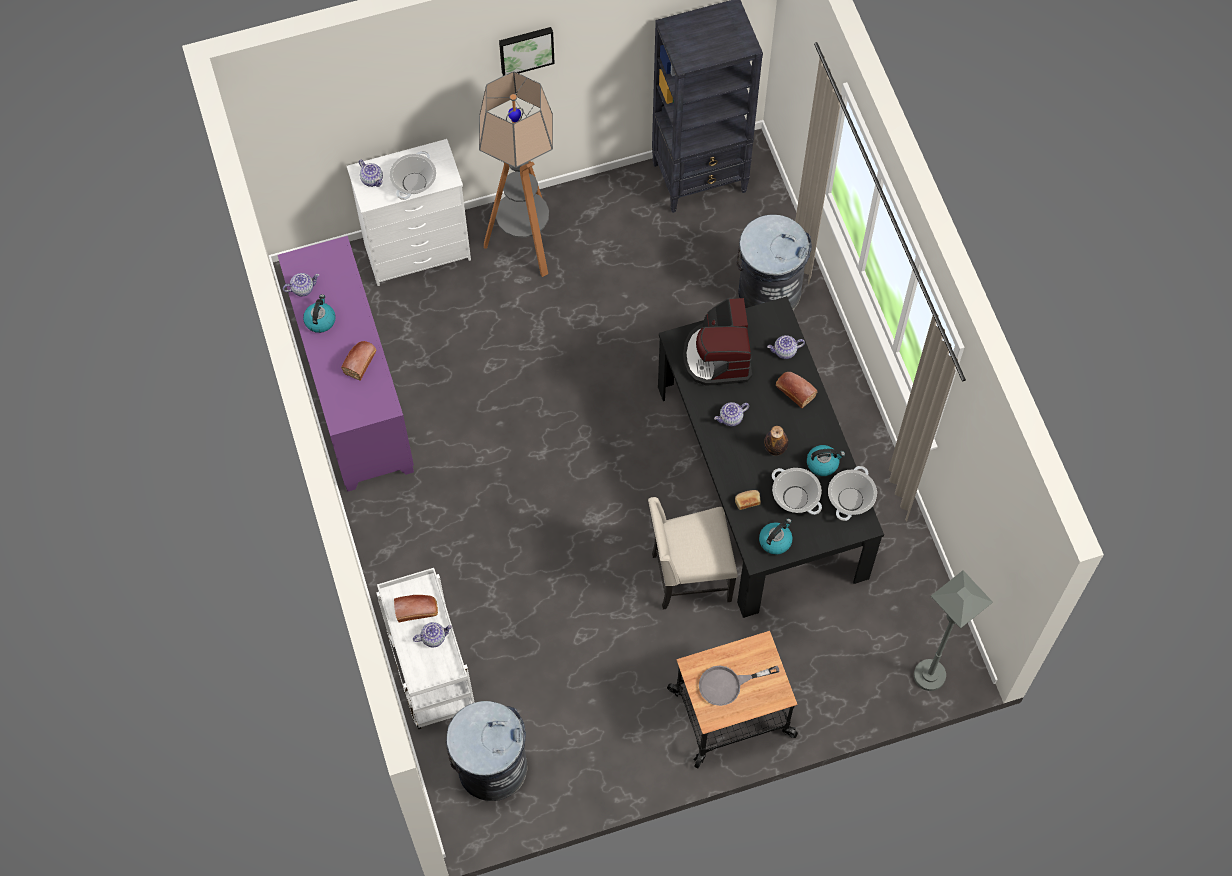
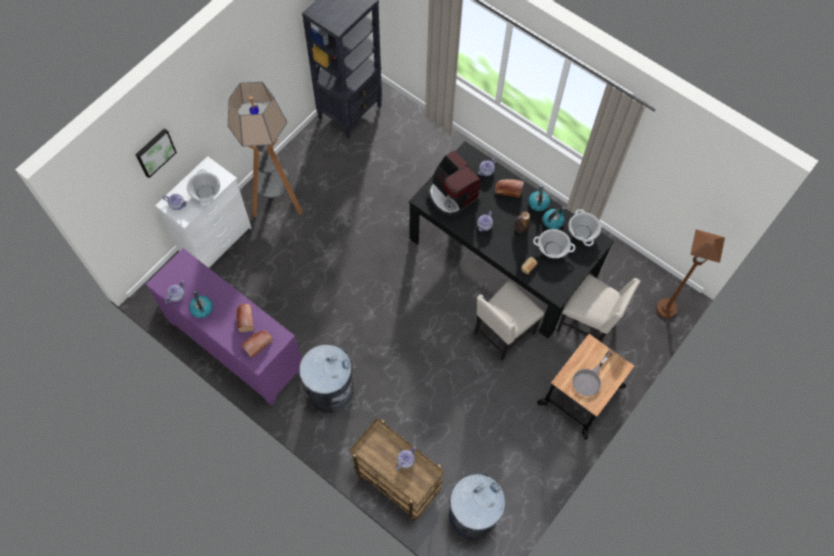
camera: 35 degrees left, 0 degrees up
white cart [376,568,475,729] -> brown cart [350,418,445,521]
bread [394,595,438,622] -> bread moved to [241,330,273,358]
picture [499,27,555,76] -> picture moved to [135,128,177,178]
grey trash can [736,214,812,310] -> grey trash can moved to [299,345,355,413]
kettle [759,518,792,555] -> kettle moved to [528,186,550,211]
grey floor lamp [914,570,993,691] -> brown floor lamp [656,229,725,318]
none -> beige chair [557,274,640,342]

